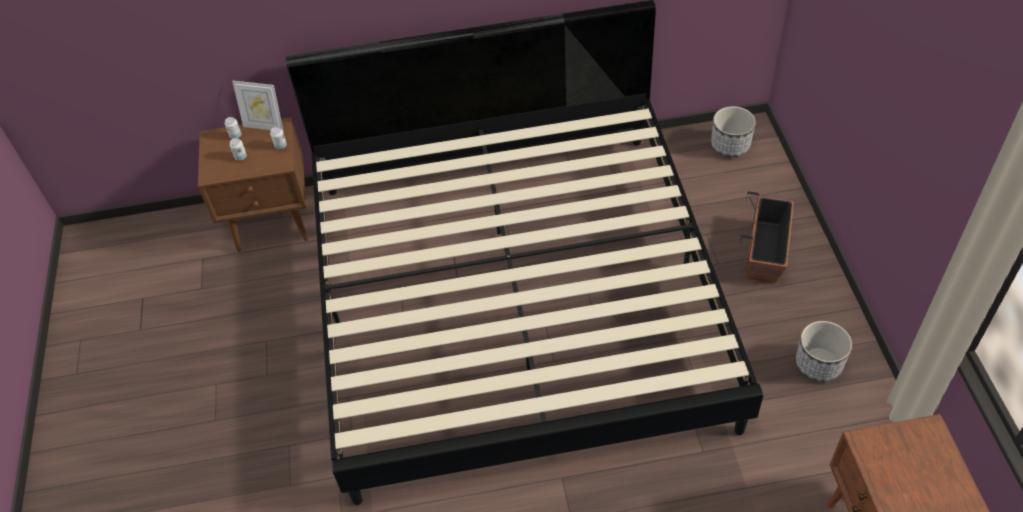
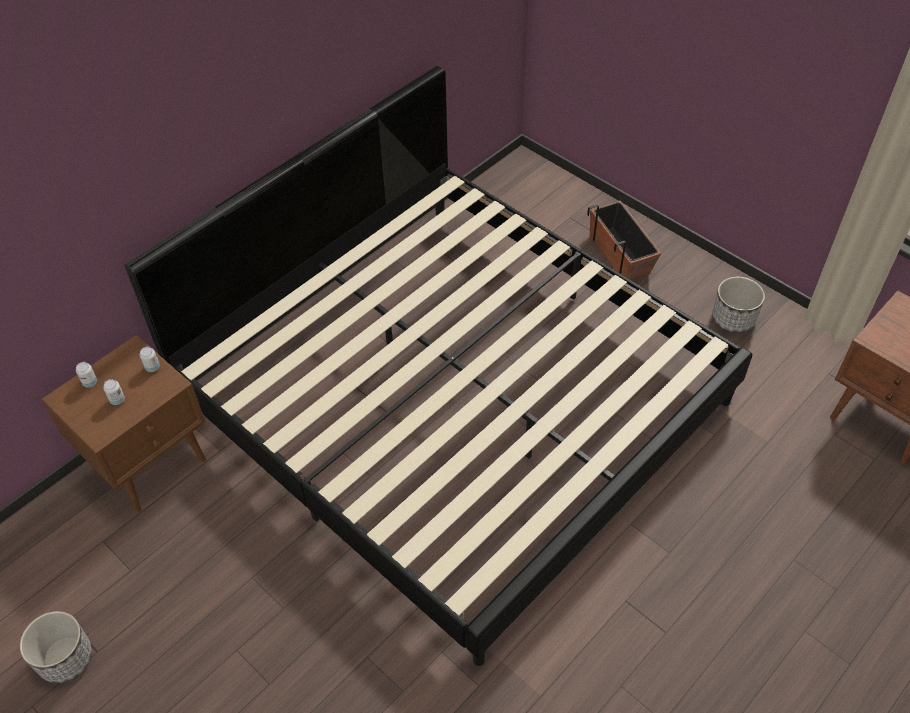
camera: 40 degrees left, 0 degrees up
picture frame [232,80,283,130] -> none
planter [711,106,756,157] -> planter moved to [20,611,92,683]

